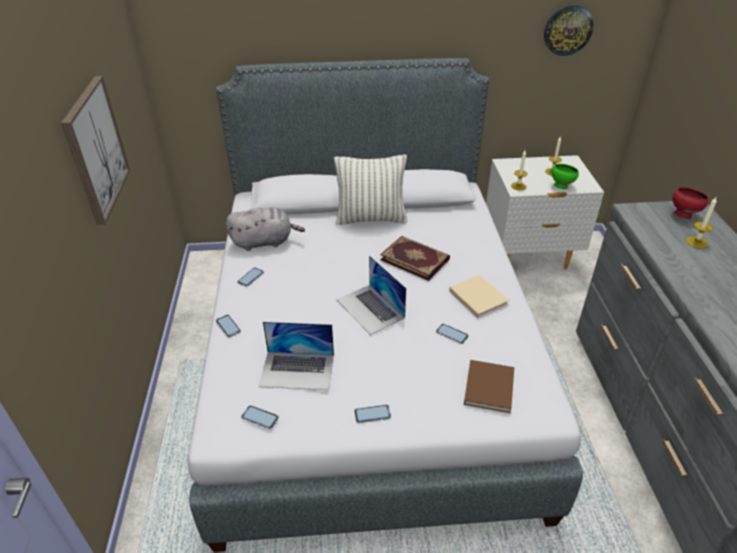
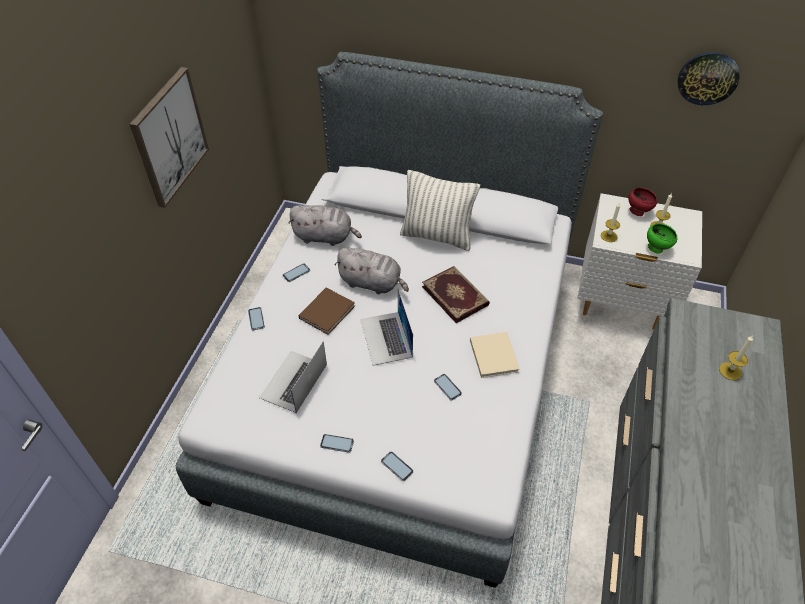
camera: 20 degrees right, 10 degrees up
phone [241,405,279,429] -> phone moved to [381,451,413,481]
laptop [259,322,334,390] -> laptop turned 90 degrees clockwise [259,341,327,413]
brown book [464,360,514,413] -> brown book moved to [298,288,355,335]
red bowl [673,187,709,219] -> red bowl moved to [629,187,657,216]
none -> grey plush toy [334,247,409,294]

